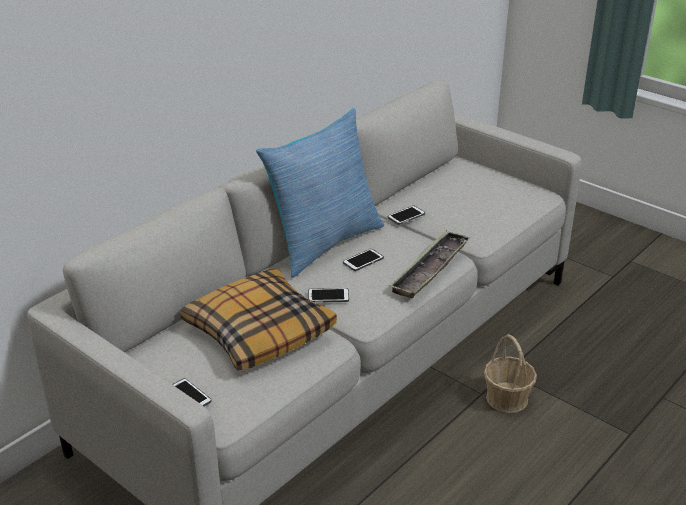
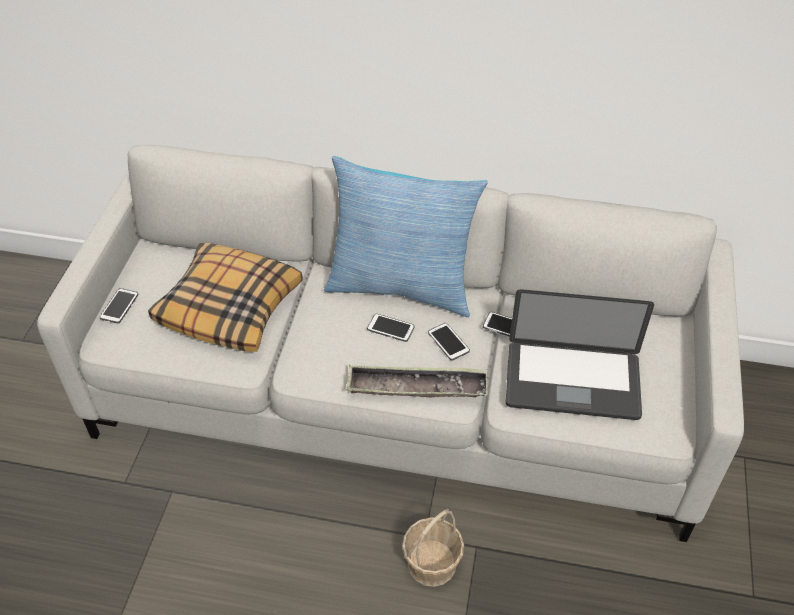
camera: 60 degrees right, 15 degrees up
phone [308,288,349,302] -> phone moved to [428,323,470,361]
none -> laptop [506,289,654,420]

